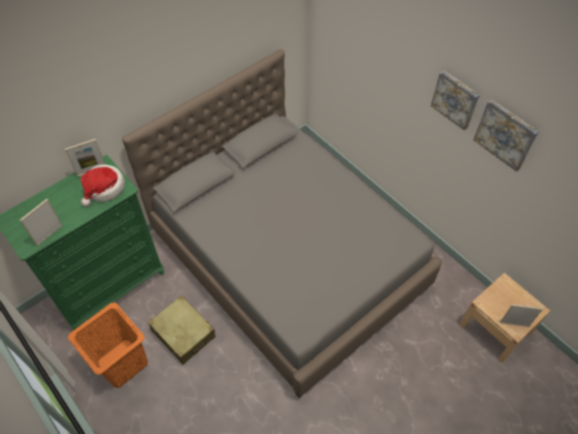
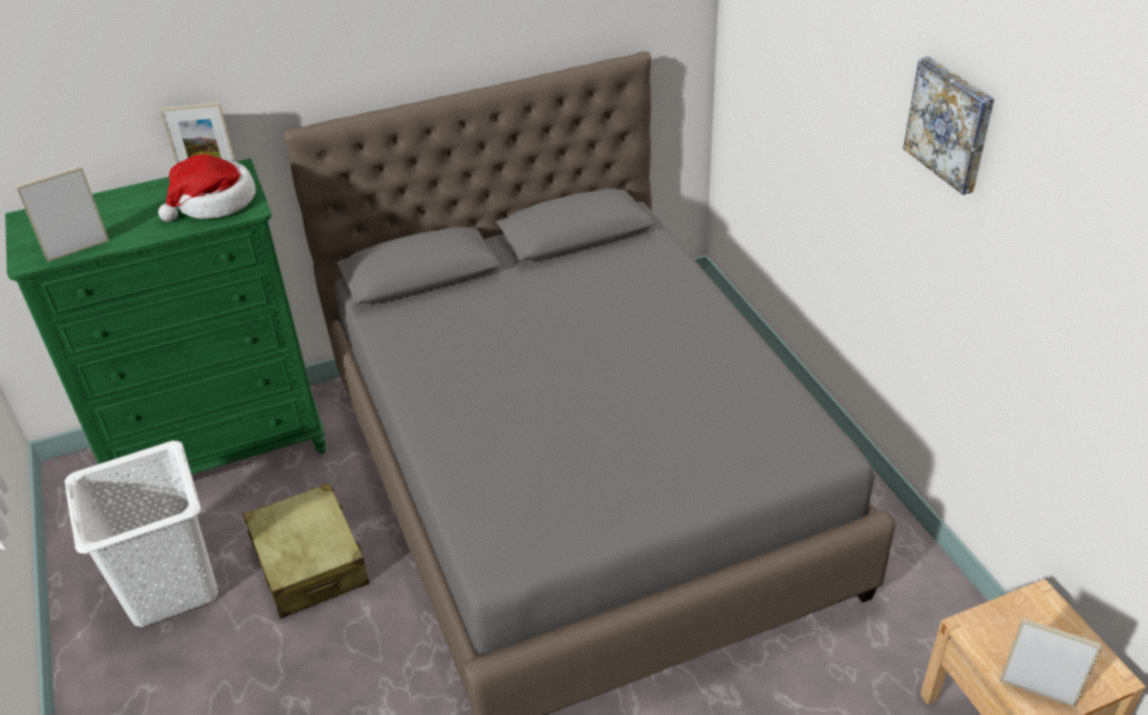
camera: 20 degrees right, 15 degrees down
orange laundry basket [68,303,148,388] -> white laundry basket [64,441,218,627]
picture [473,99,539,172] -> none

